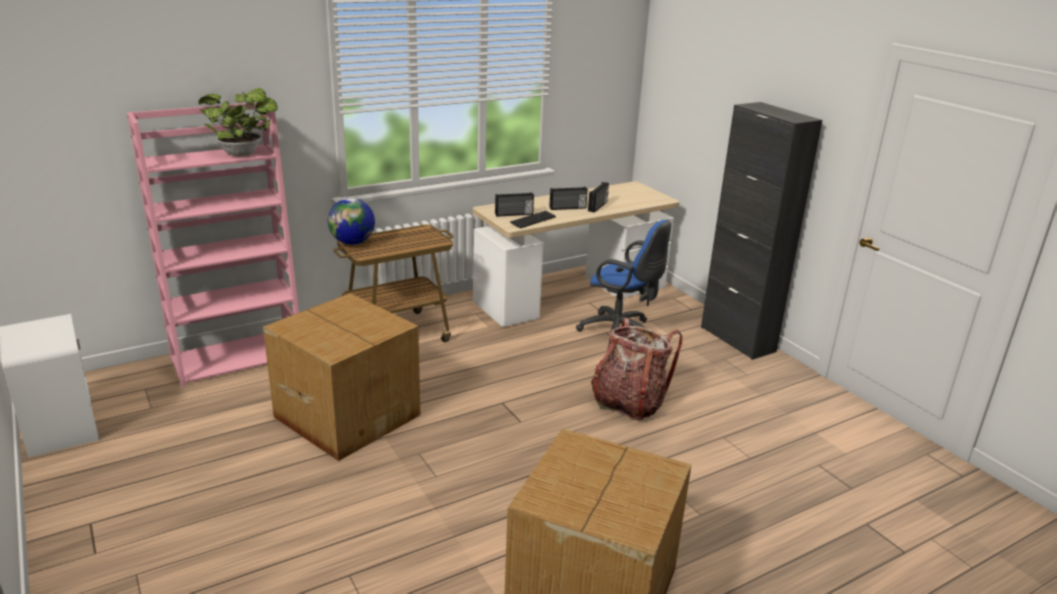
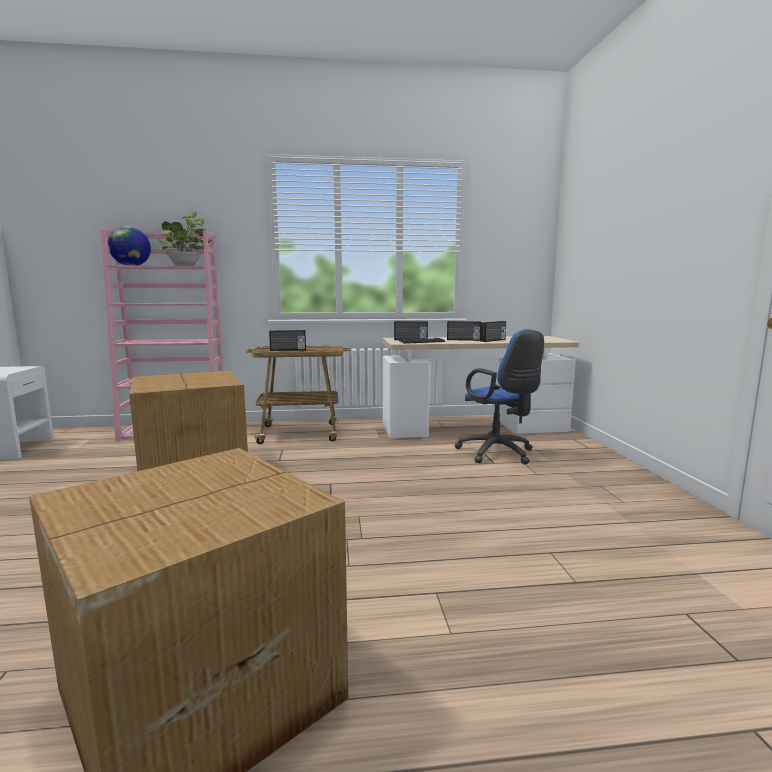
camera: 25 degrees right, 15 degrees down
globe [328,198,375,245] -> globe moved to [108,226,151,265]
backpack [591,318,682,421] -> none
black cabinet [701,102,822,360] -> none
none -> radio [269,330,306,351]

